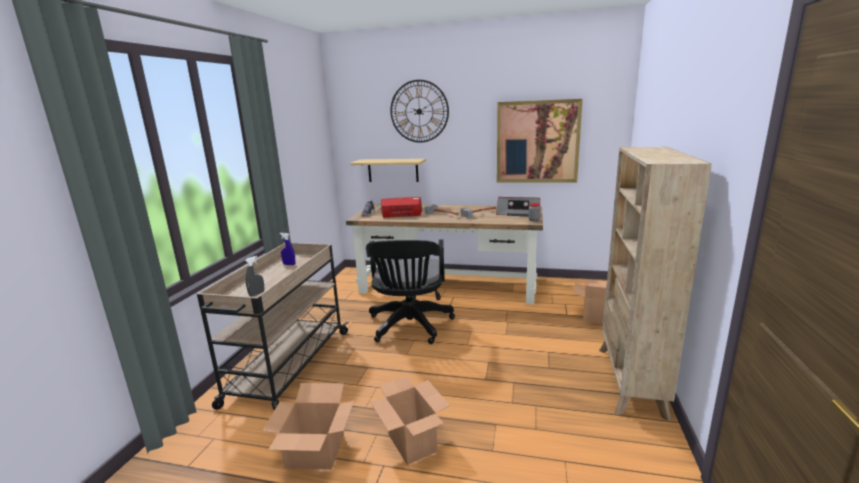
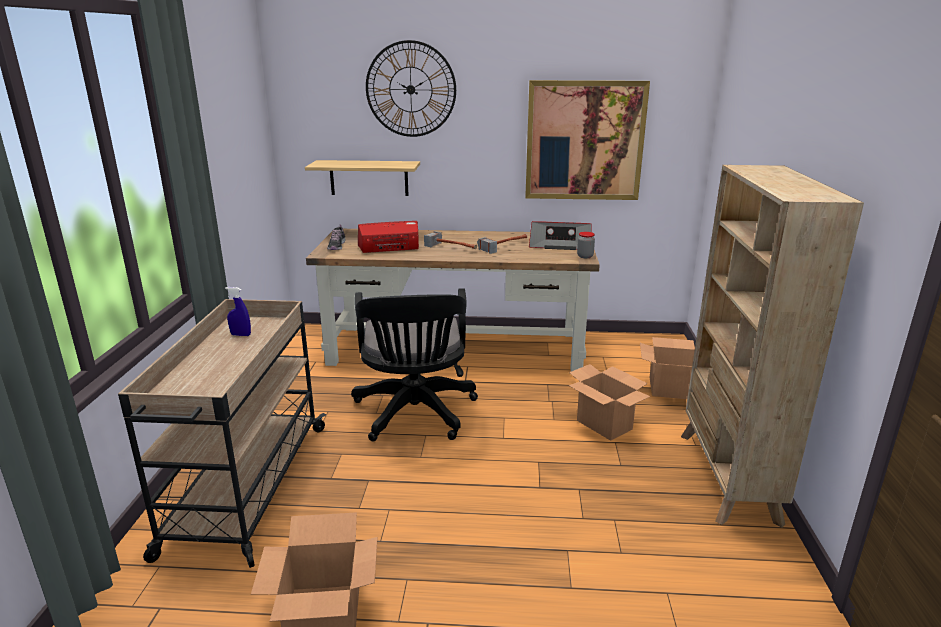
camera: 10 degrees left, 5 degrees up
grey spray bottle [245,256,264,297] -> none
cardboard box [370,376,450,465] -> cardboard box moved to [569,364,650,441]

